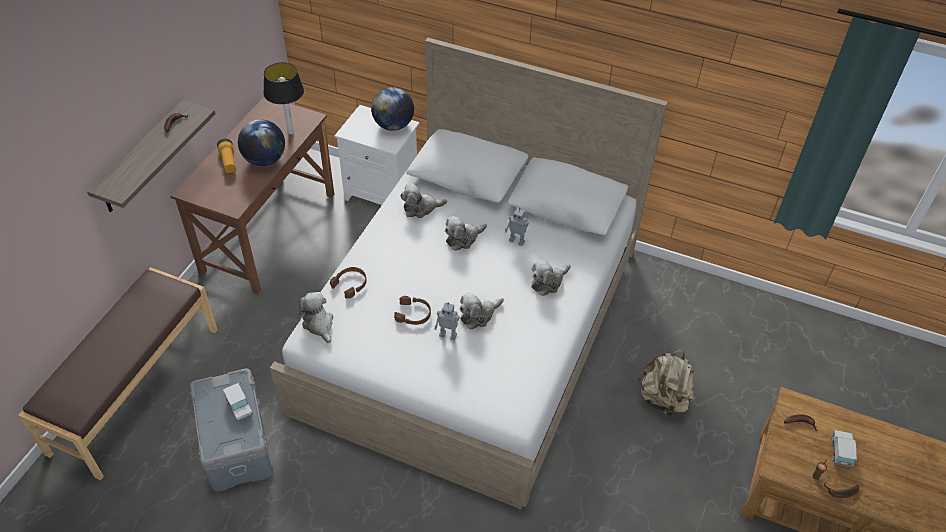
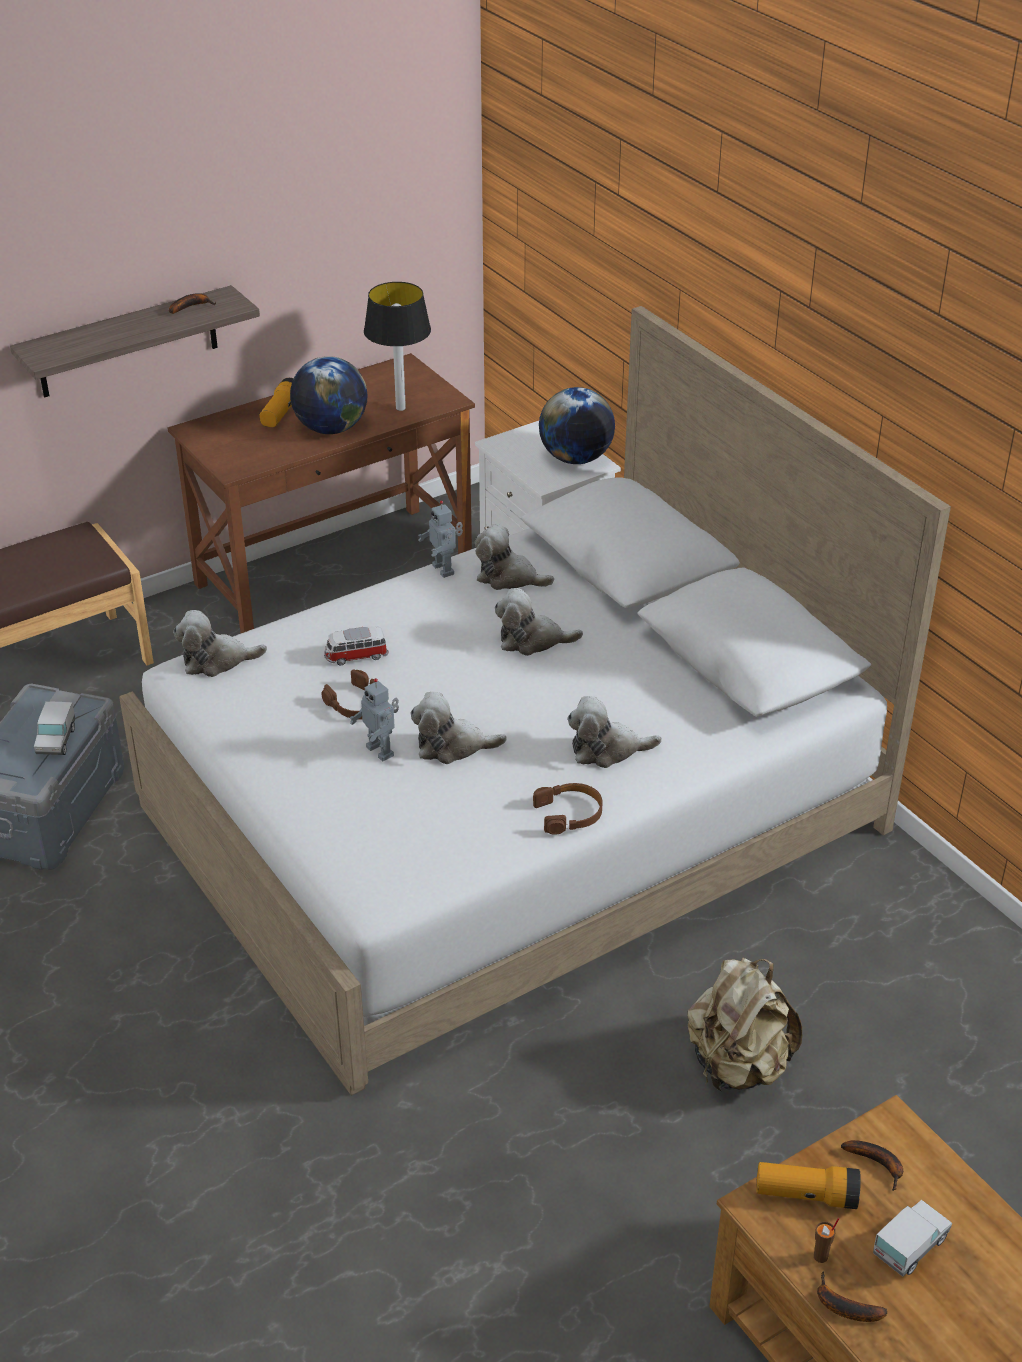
camera: 35 degrees right, 10 degrees down
plush toy [298,292,333,344] -> plush toy turned 105 degrees counterclockwise [173,610,267,677]
brown headphones [330,267,367,299] -> brown headphones moved to [533,783,603,835]
toy robot [505,208,529,246] -> toy robot moved to [418,501,463,578]
none -> toy car [324,627,388,665]
none -> flashlight [756,1162,861,1209]

